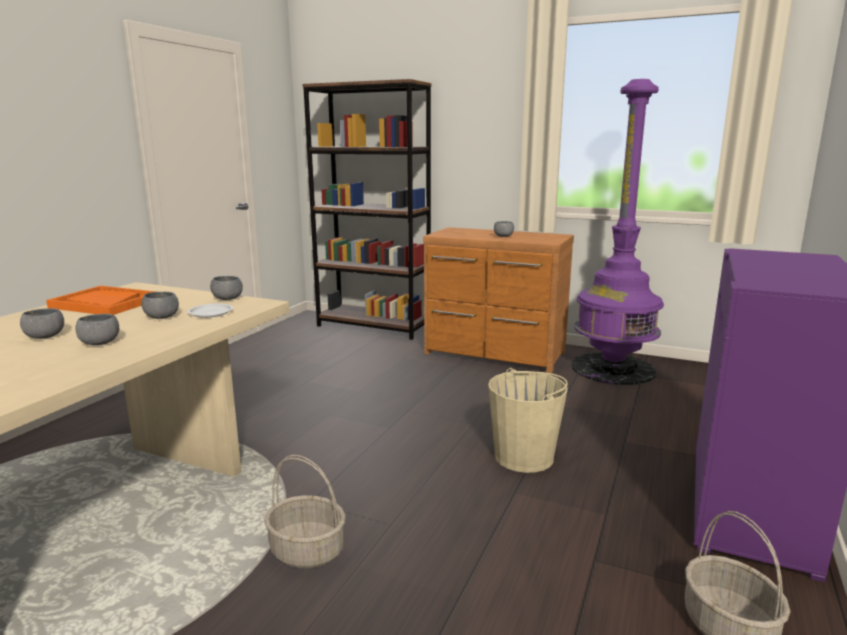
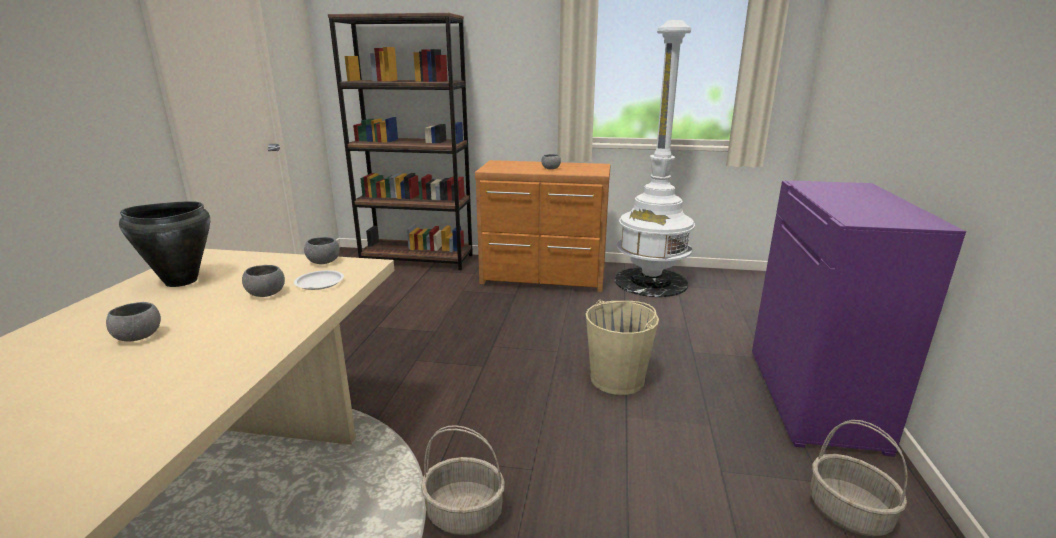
camera: 15 degrees left, 5 degrees up
orange tray [46,286,156,315] -> black cooking pot [119,201,210,287]
grey bowl [76,314,119,345] -> none
purple floor lamp [571,79,664,385] -> white floor lamp [615,20,695,297]

